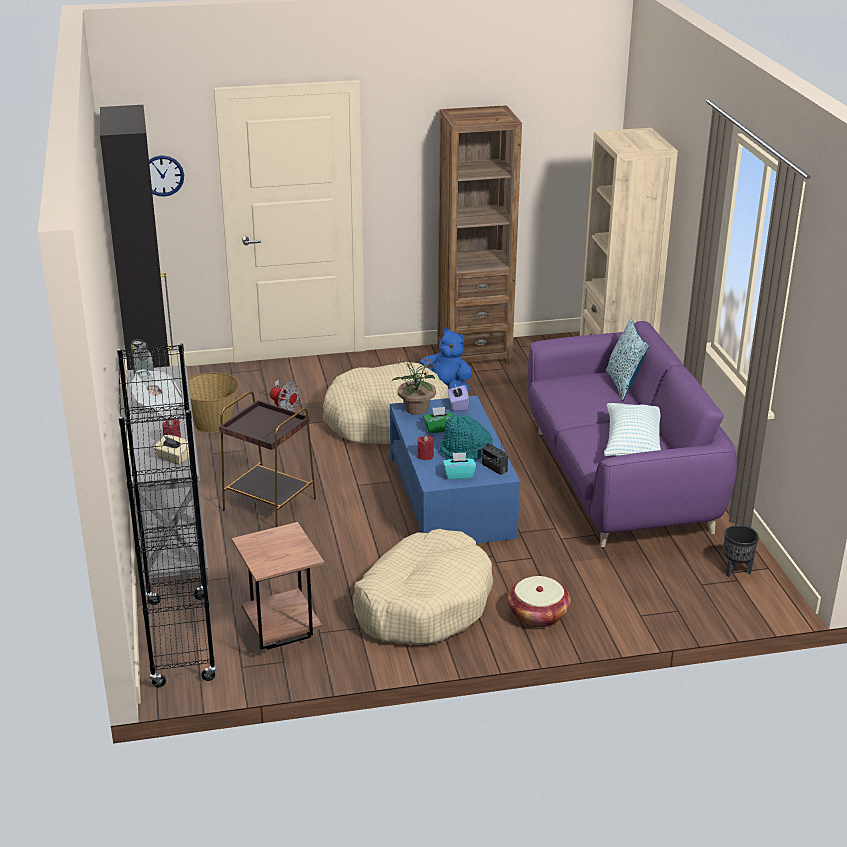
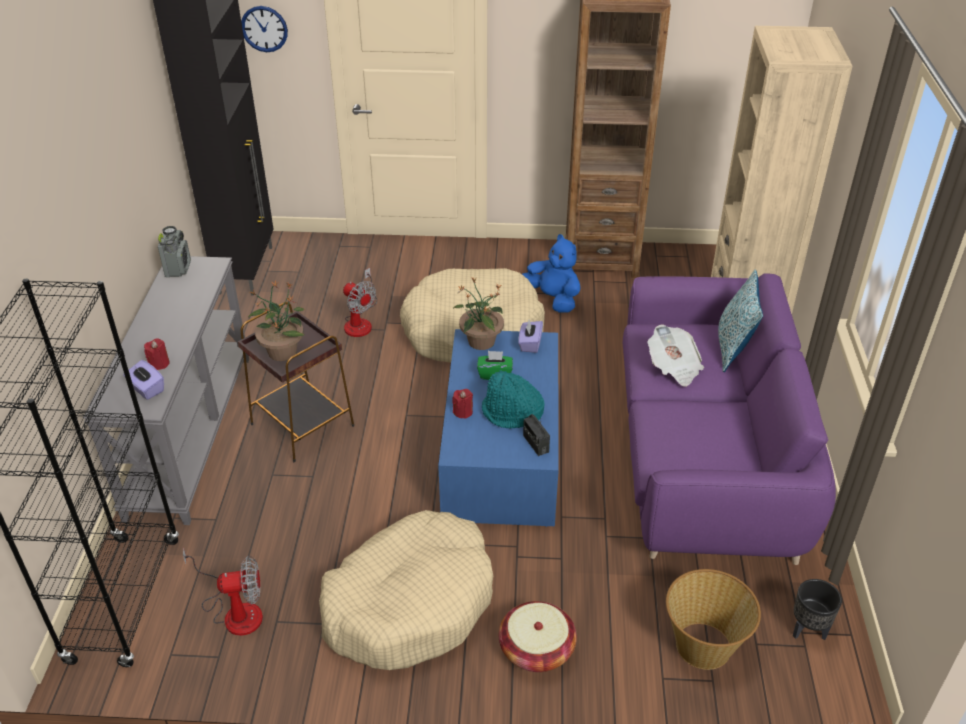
camera: 15 degrees right, 10 degrees up
newspaper [129,369,184,416] -> newspaper moved to [648,324,704,387]
beige tissue box [154,435,189,465] -> purple tissue box [123,360,164,400]
basket [188,373,240,433] -> basket moved to [666,569,761,670]
brown side table [232,522,324,650] -> fan [183,548,263,636]
turquoise tissue box [443,453,476,480] -> none
pillow [604,403,661,456] -> none
none -> potted plant [248,281,305,361]

